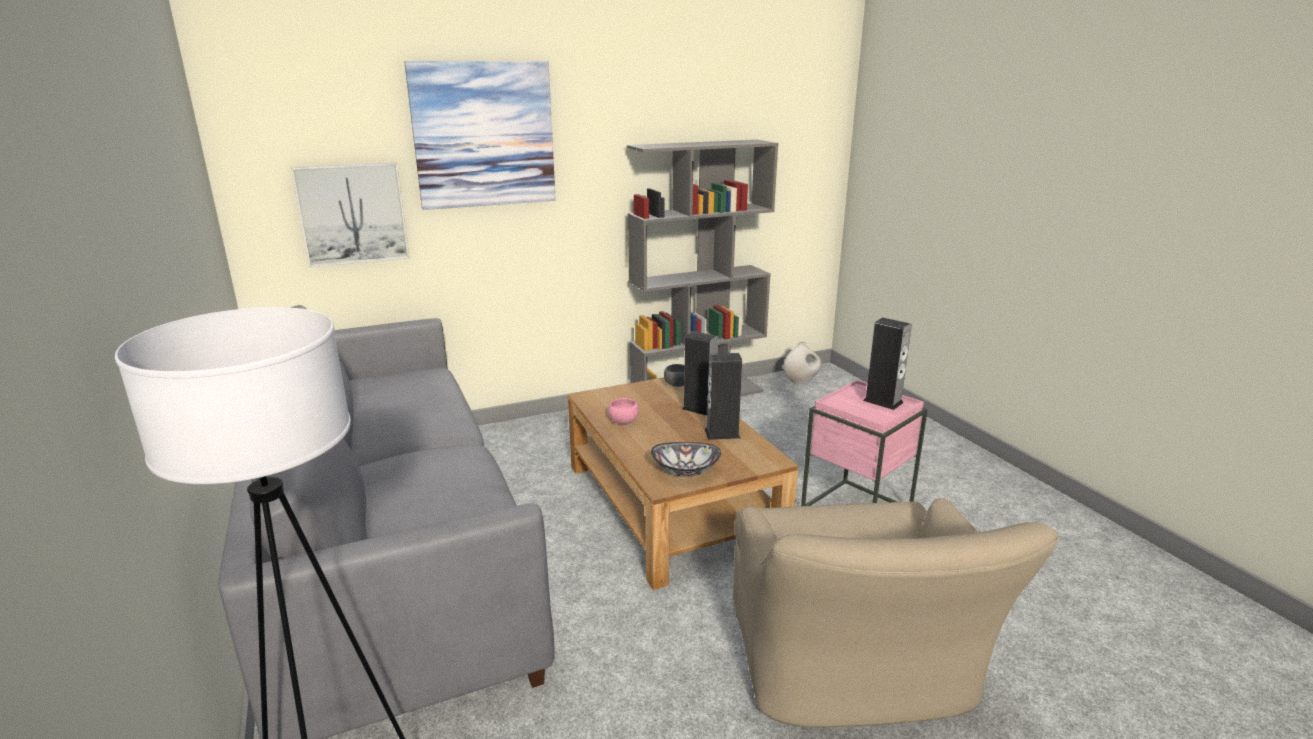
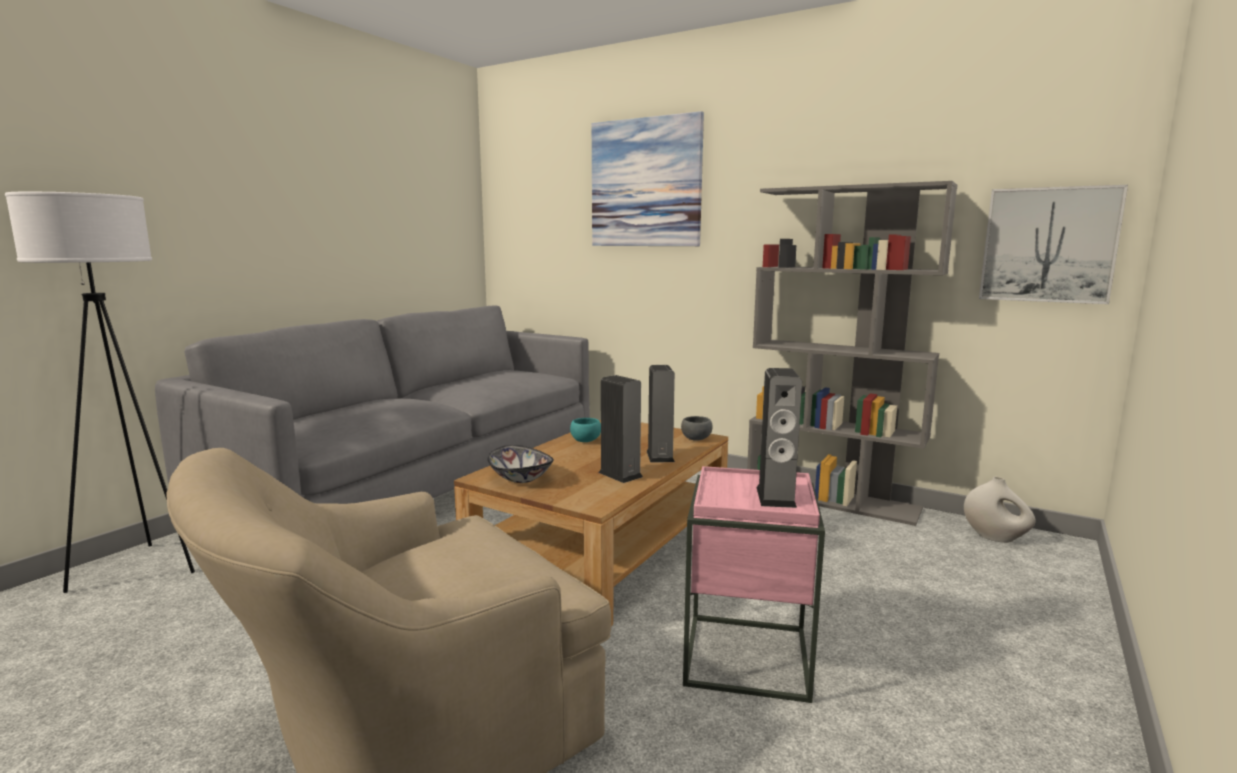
camera: 55 degrees right, 10 degrees down
picture [291,162,410,267] -> picture moved to [979,185,1128,304]
pink bowl [608,398,639,424] -> turquoise bowl [570,418,601,442]

